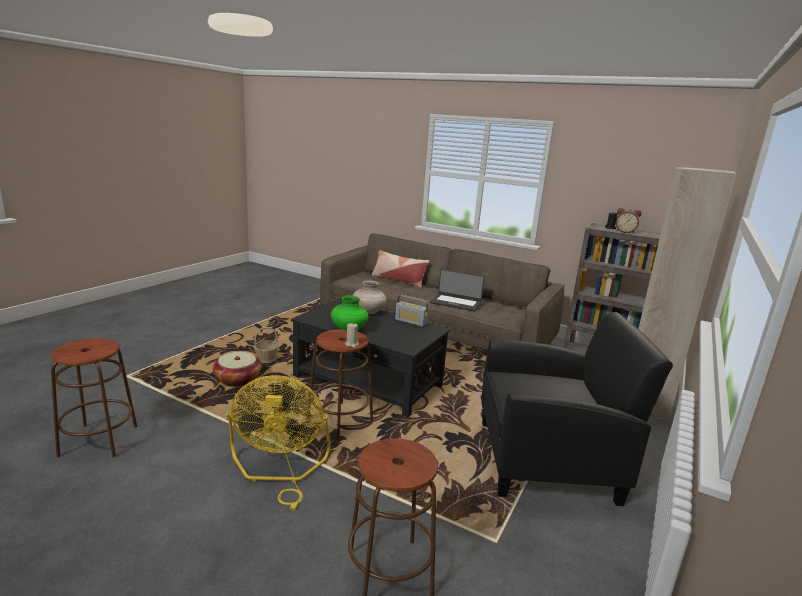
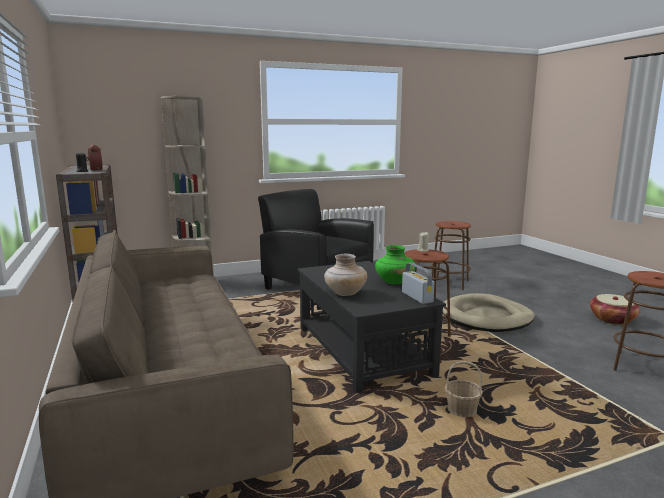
camera: 140 degrees left, 5 degrees down
basket [213,352,262,387] -> basket moved to [590,294,640,325]
yellow fan [227,375,331,511] -> beige dog bed [443,293,535,332]
pillow [372,250,429,288] -> none
radio [395,295,429,327] -> radio moved to [402,263,434,304]
laptop [430,269,485,311] -> none

